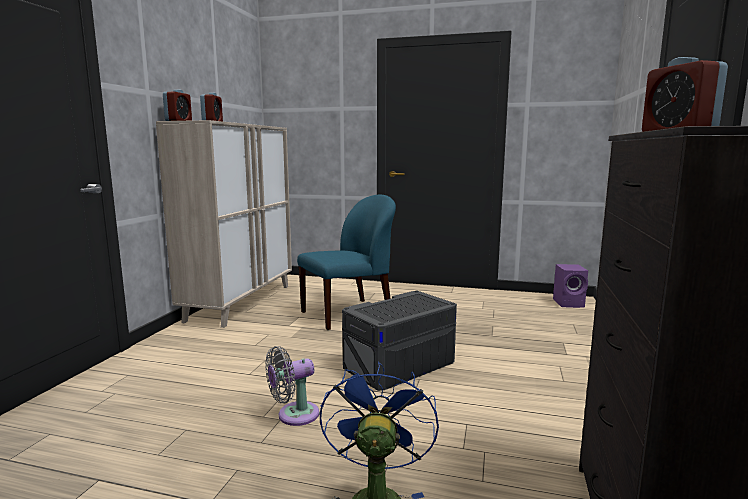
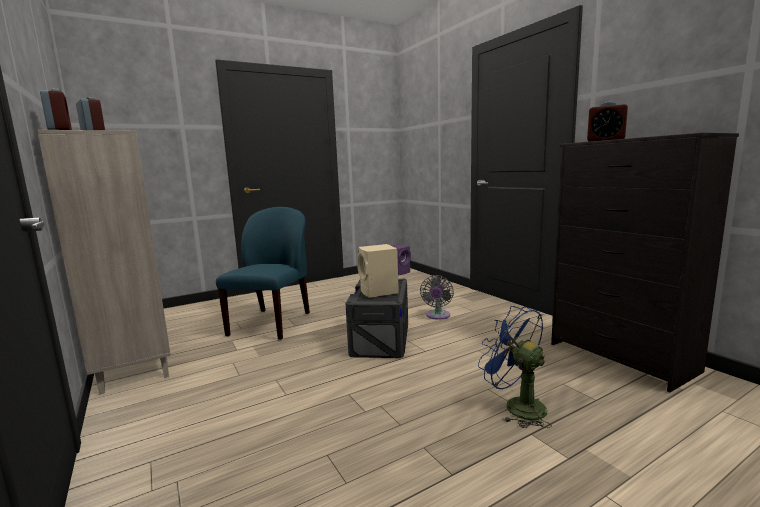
camera: 45 degrees left, 0 degrees up
grey fan [265,346,319,426] -> grey fan moved to [420,275,454,320]
none -> beige speaker [357,244,399,298]

